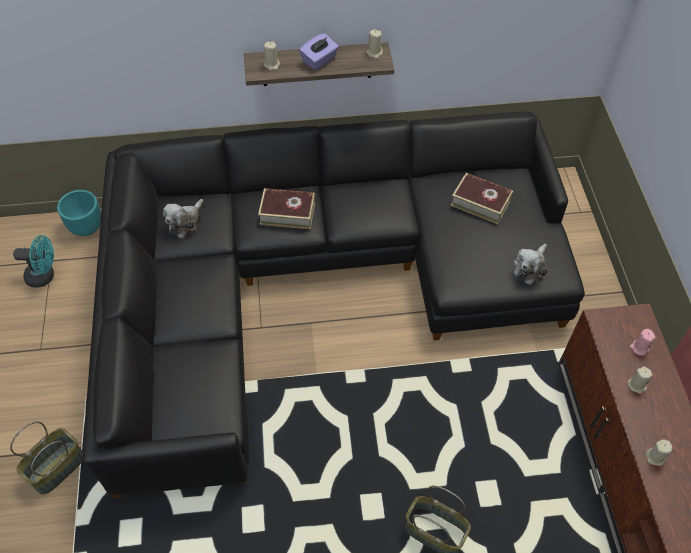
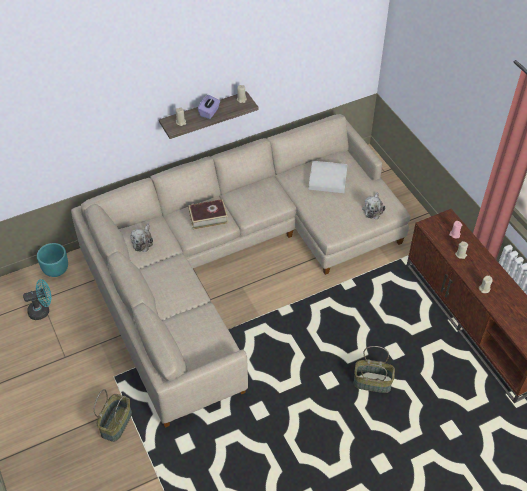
camera: 20 degrees left, 5 degrees down
black sofa [83,111,585,498] -> beige sofa [71,114,410,428]
book [451,173,513,224] -> white tray [308,161,348,193]

